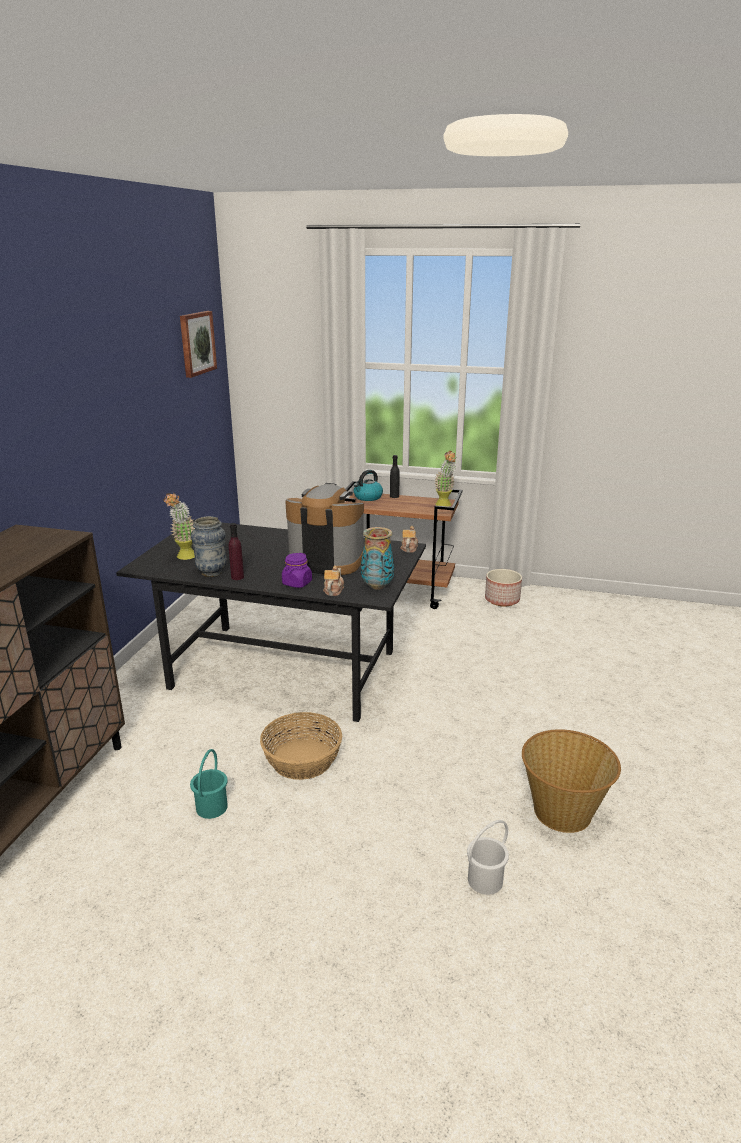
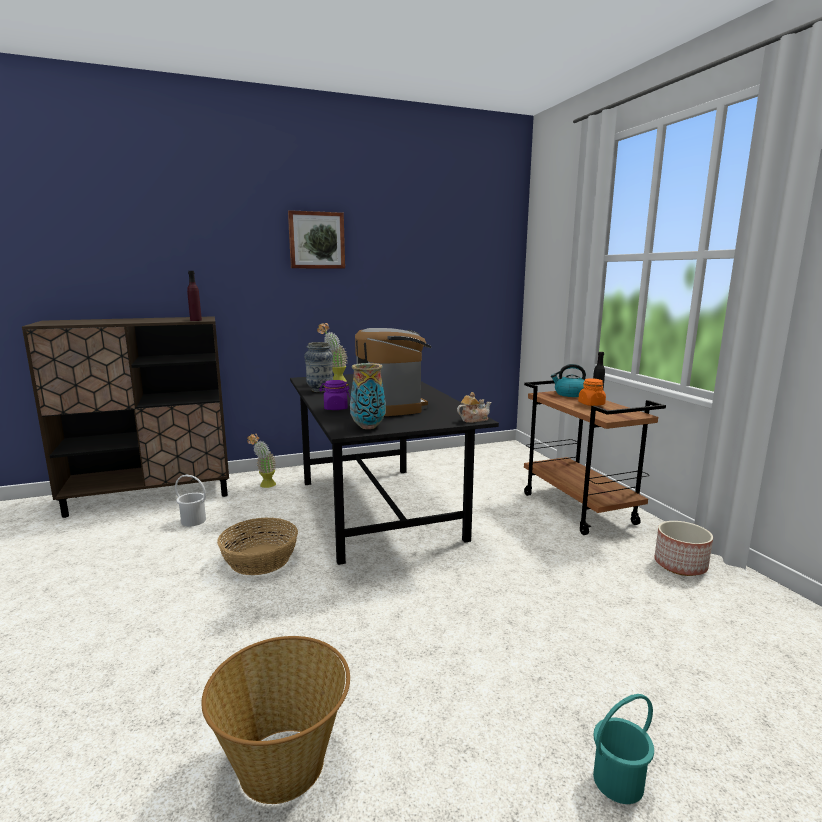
camera: 55 degrees right, 10 degrees down
picture [180,311,217,378] -> picture moved to [288,210,345,269]
turquoise bucket [190,749,228,819] -> turquoise bucket moved to [593,694,654,804]
purple bottle [229,523,244,580] -> purple bottle moved to [187,271,202,321]
teapot [323,566,344,596] -> none
potted plant [435,451,457,507] -> potted plant moved to [247,434,276,488]
white bucket [467,820,509,895] -> white bucket moved to [175,474,206,526]
none -> orange jar [578,378,606,406]

